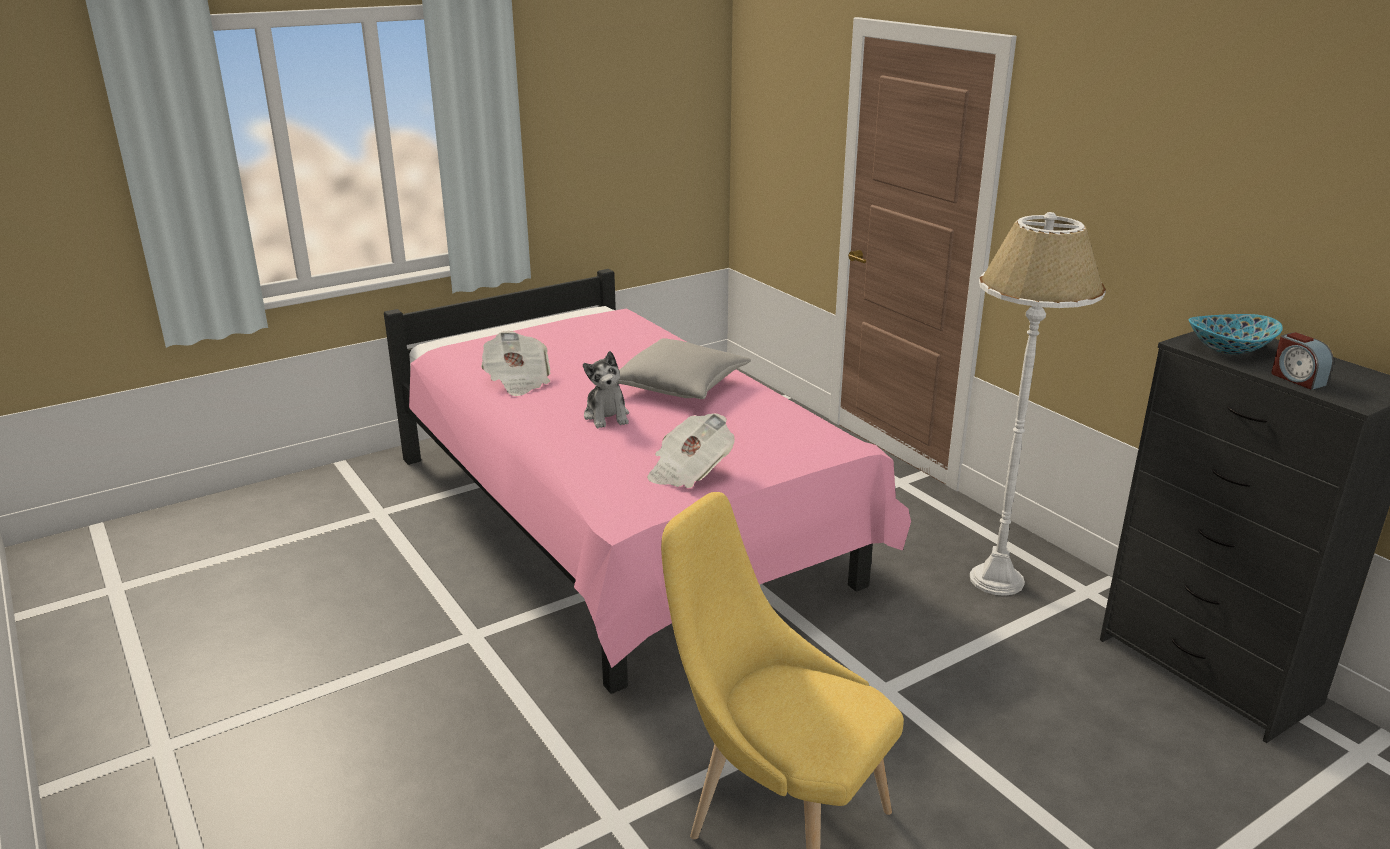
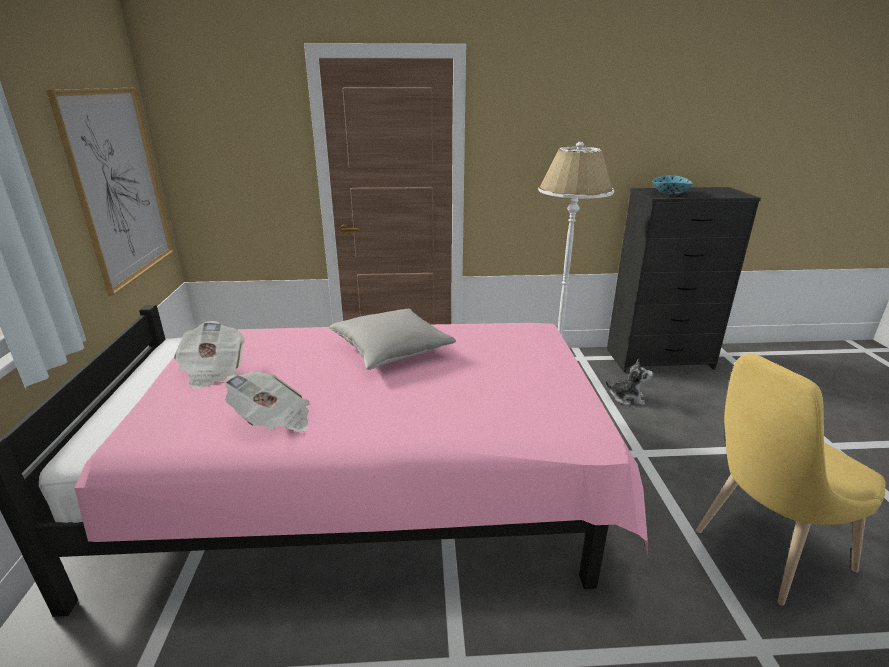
camera: 60 degrees left, 0 degrees up
plush toy [583,351,629,428] -> plush toy moved to [605,359,654,406]
newspaper [647,413,735,488] -> newspaper moved to [174,321,245,389]
alarm clock [1271,332,1334,390] -> none
none -> picture [46,88,174,296]

